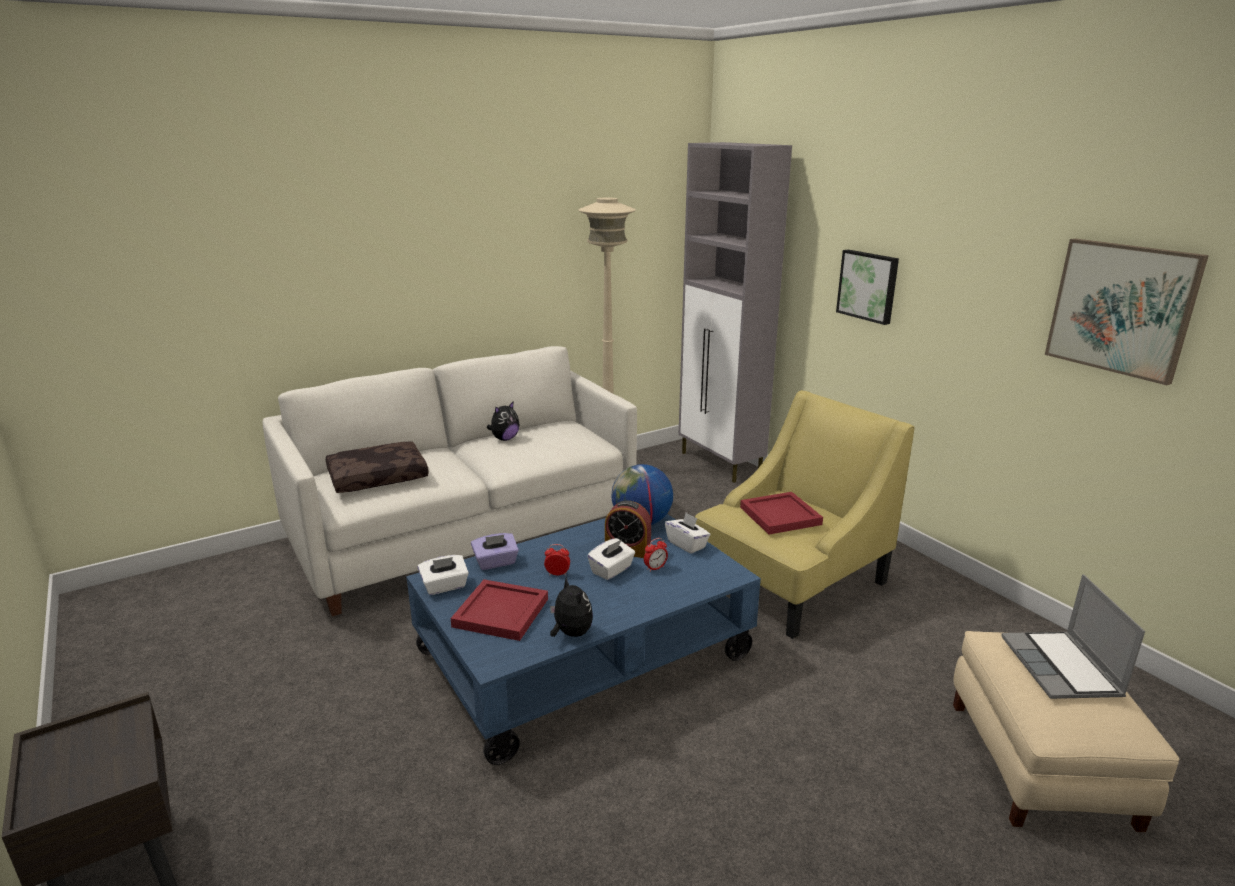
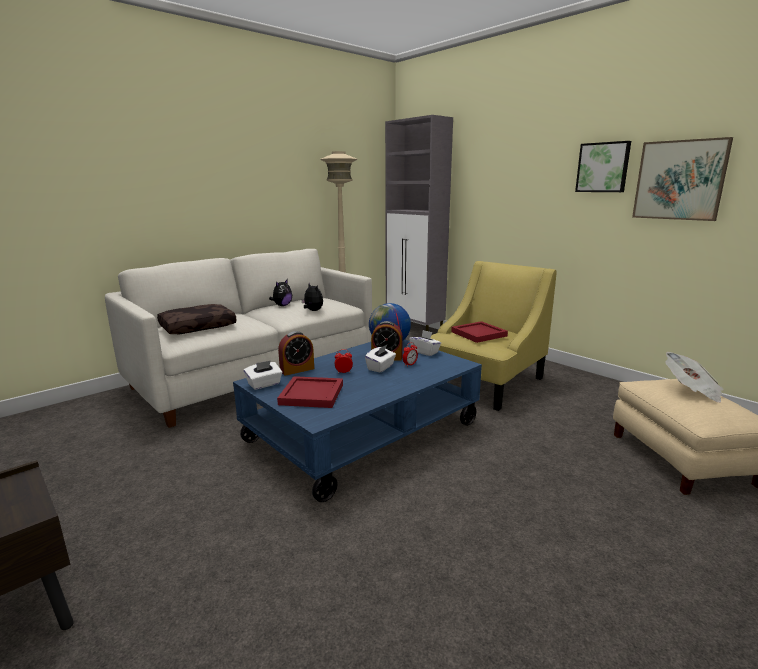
camera: 10 degrees left, 5 degrees down
purple tissue box [471,533,519,570] -> alarm clock [278,331,314,376]
plush toy [550,576,593,637] -> plush toy moved to [302,283,323,311]
picture [836,250,899,325] -> picture moved to [575,141,631,192]
laptop [1001,574,1145,699] -> newspaper [666,352,724,403]

